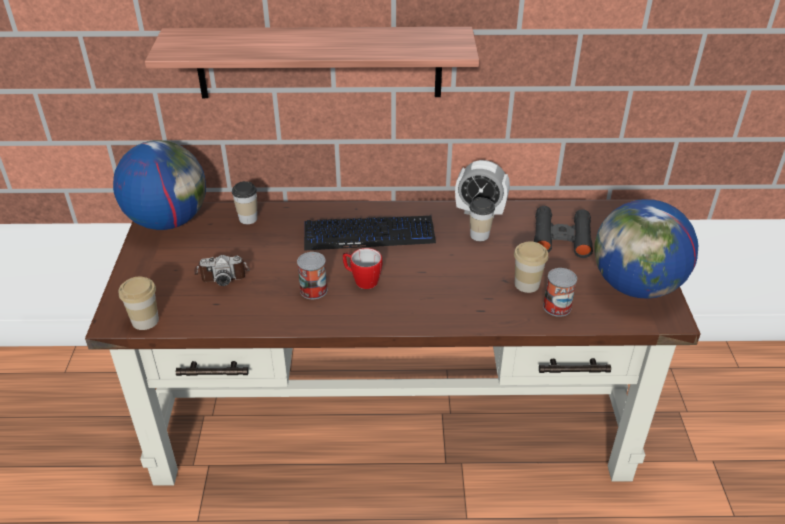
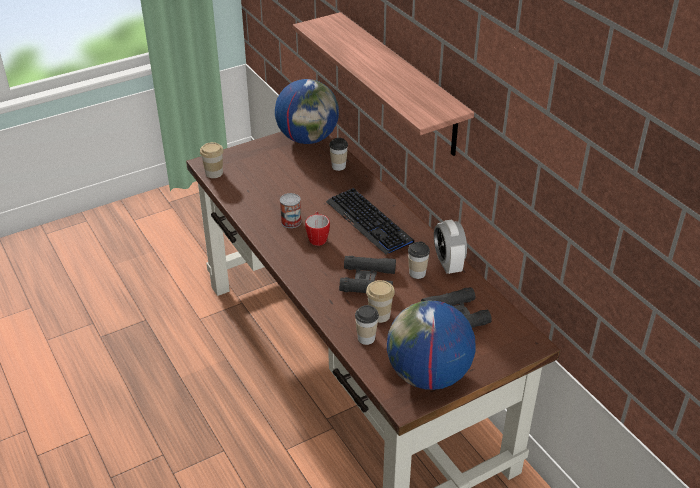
camera: 60 degrees right, 0 degrees up
camera [194,255,250,286] -> none
can [543,268,577,317] -> cup [355,305,379,345]
none -> black binoculars [339,256,396,293]

